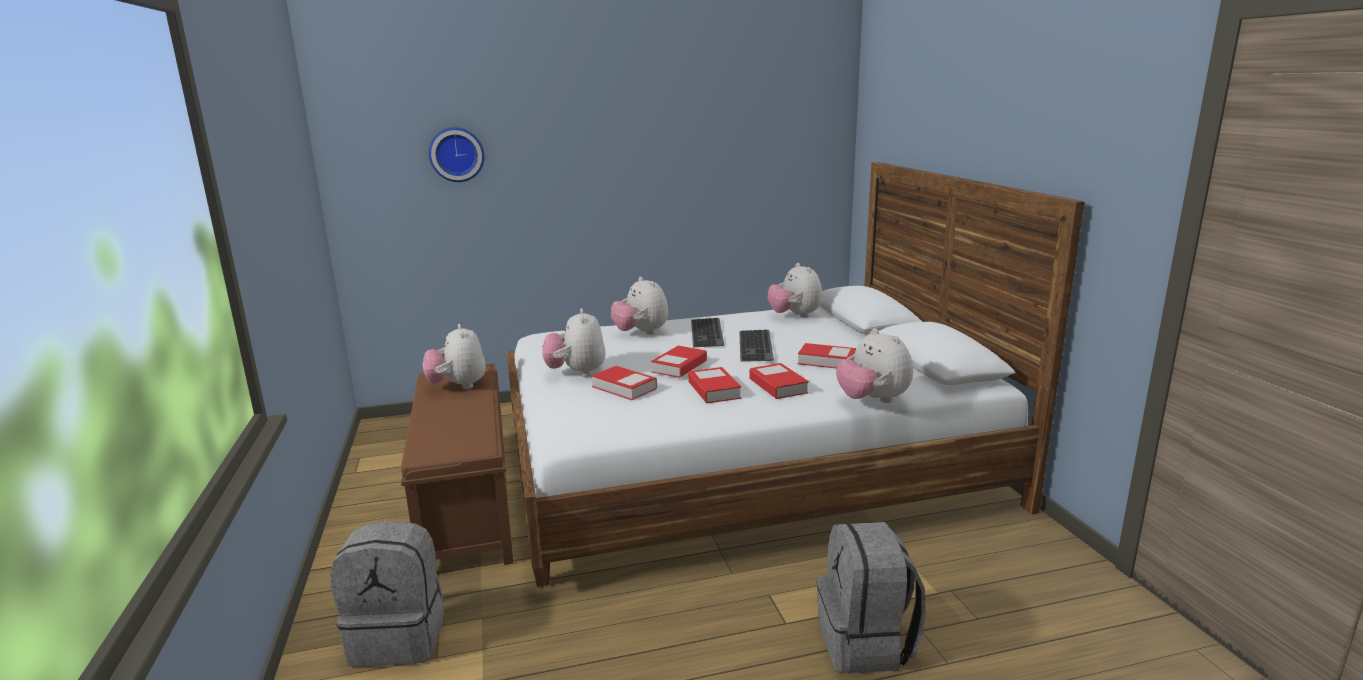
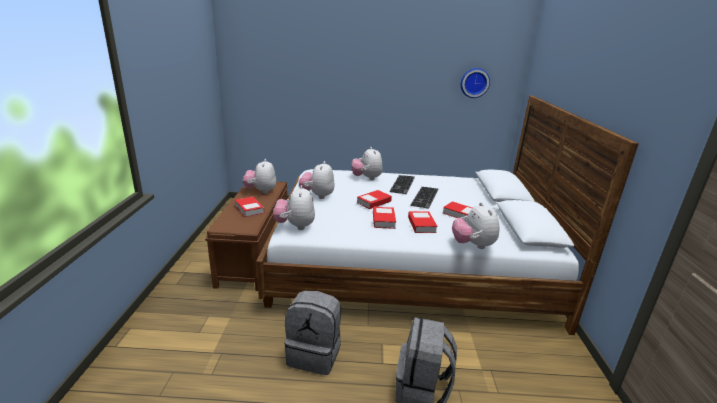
camera: 15 degrees right, 5 degrees up
grey backpack [330,521,444,667] -> grey backpack moved to [284,291,341,375]
wall clock [429,127,485,182] -> wall clock moved to [461,68,490,98]
book [591,366,657,400] -> book moved to [235,196,264,217]
plush toy [768,263,822,318] -> plush toy moved to [273,185,315,230]

